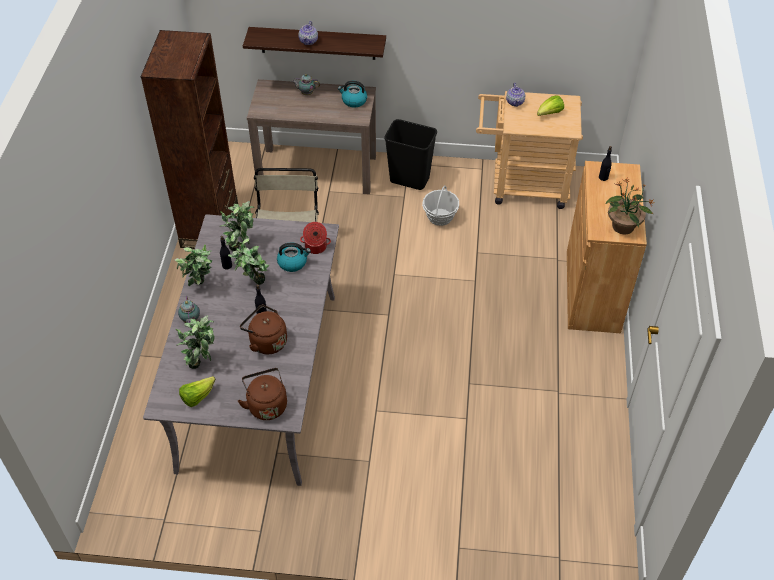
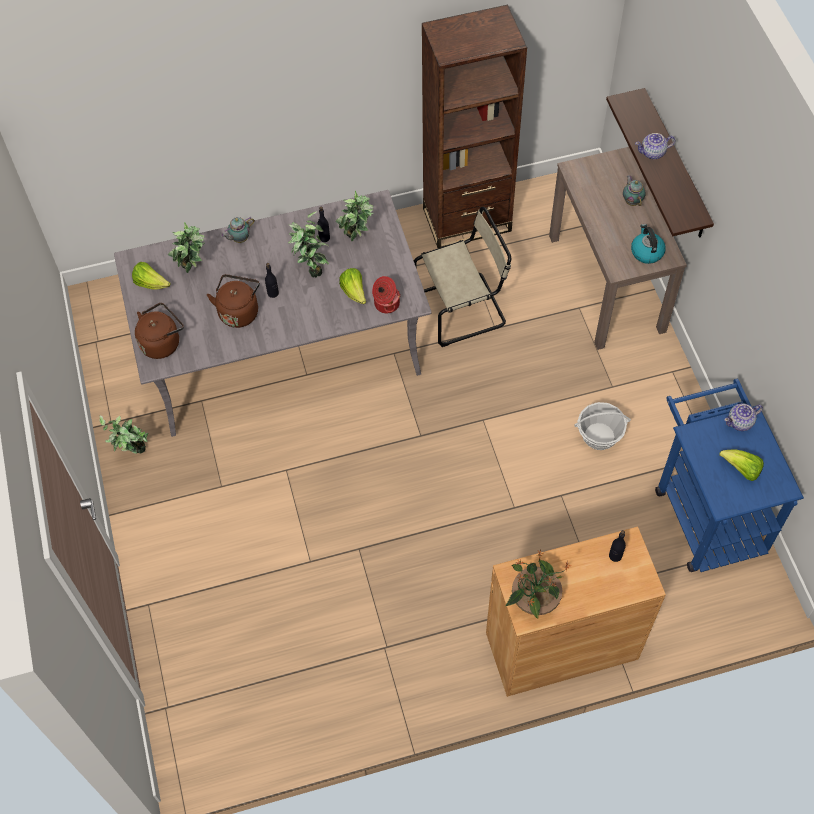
camera: 70 degrees right, 10 degrees up
potted plant [175,245,212,286] -> potted plant moved to [99,415,148,454]
kettle [277,243,311,272] -> lettuce [339,268,366,304]
black trash can [384,119,437,190] -> none
beige cart [476,91,583,209] -> blue cart [655,379,804,572]

